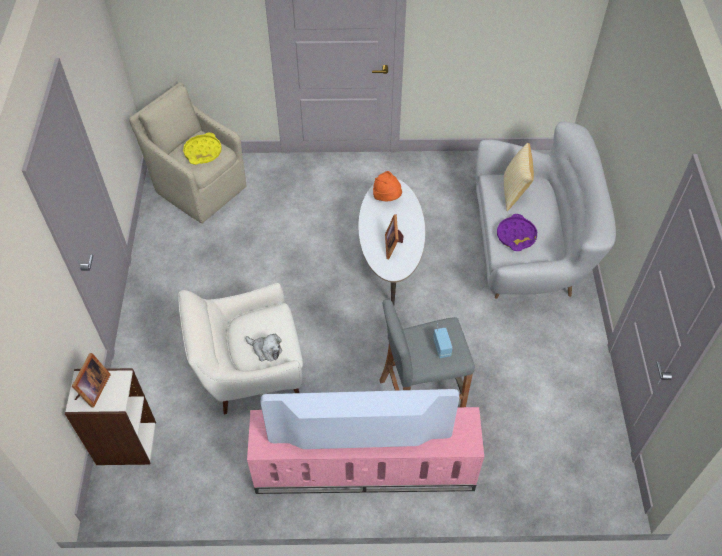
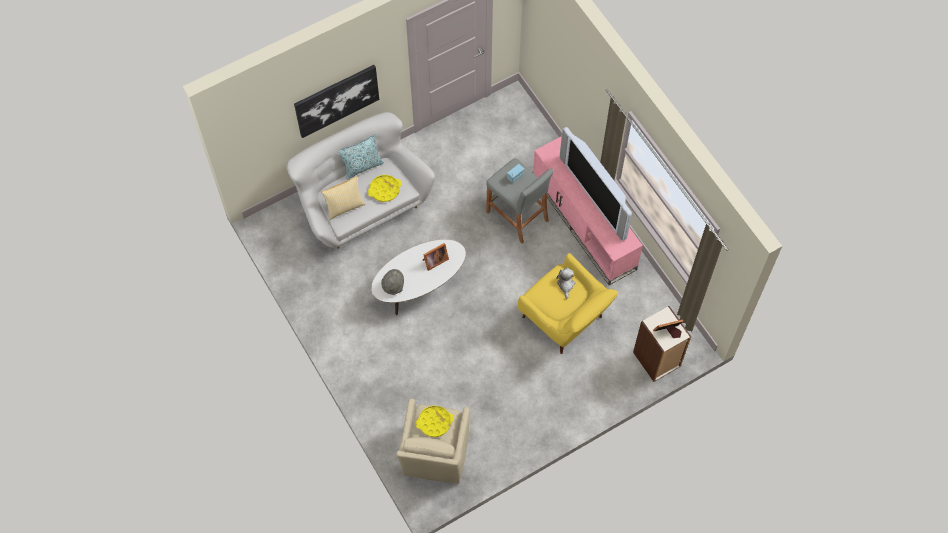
camera: 120 degrees left, 10 degrees up
white armchair [178,283,303,414] -> yellow armchair [518,253,618,354]
orange hat [373,171,402,201] -> grey hat [381,269,404,295]
purple tray [497,214,537,251] -> yellow tray [367,175,402,202]
none -> picture [294,65,379,138]
none -> pillow [338,135,384,180]

